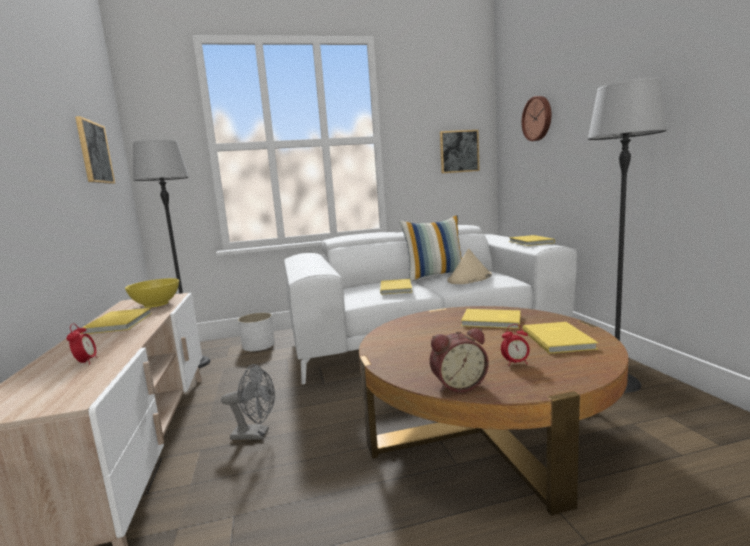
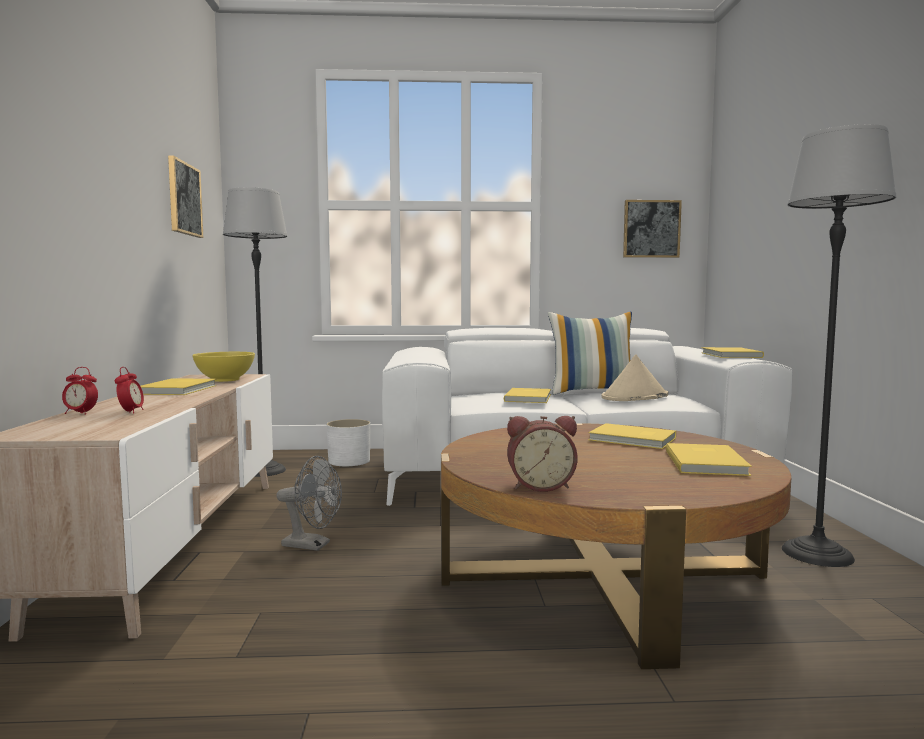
camera: 10 degrees right, 5 degrees down
alarm clock [501,324,530,366] -> alarm clock moved to [62,367,98,415]
wall clock [521,96,551,141] -> none

